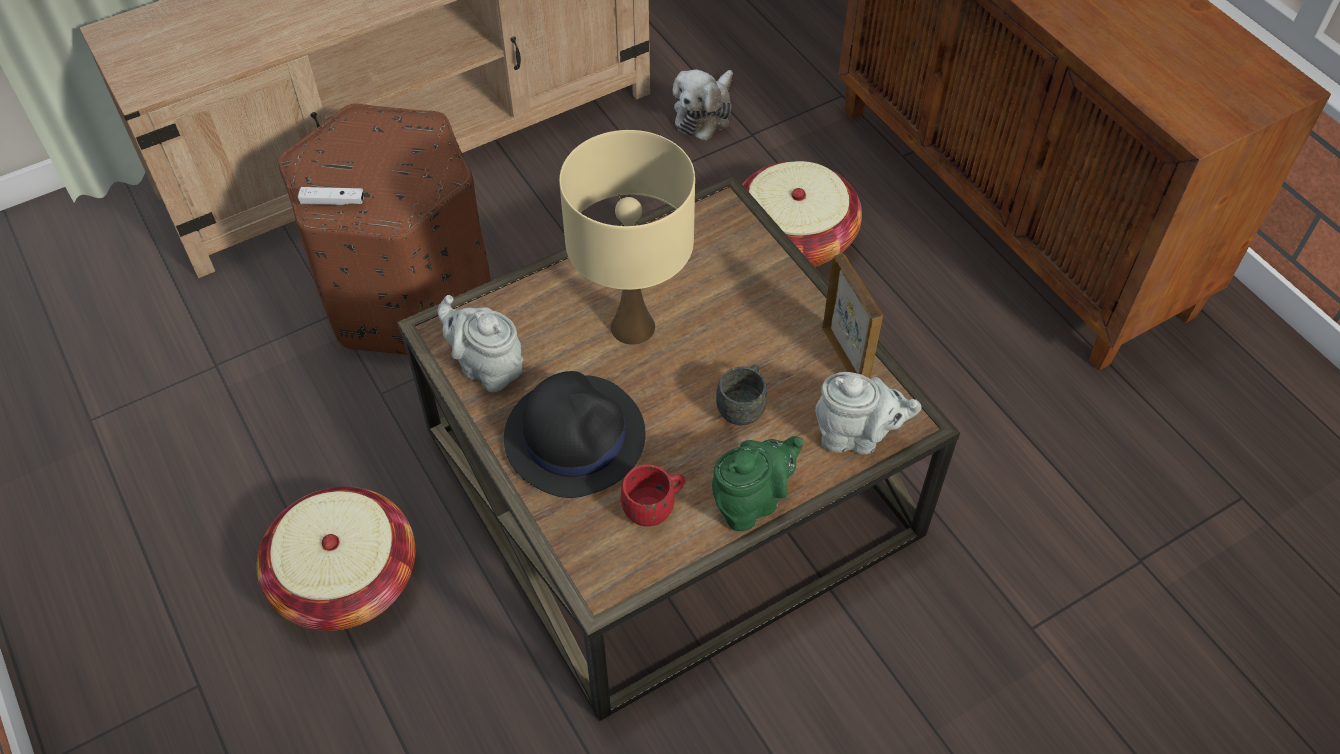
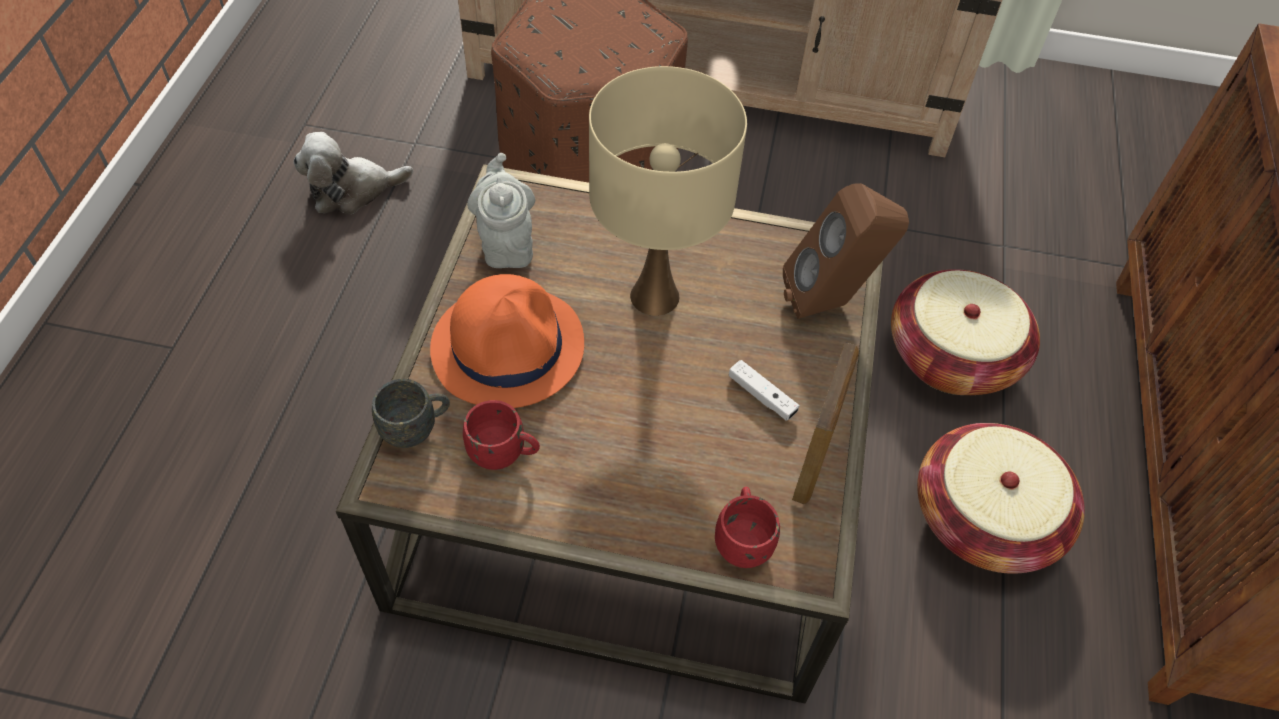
camera: 40 degrees right, 0 degrees up
basket [257,486,415,631] -> basket moved to [917,423,1085,574]
white game controller [298,187,364,205] -> white game controller moved to [729,360,799,421]
black hat [504,371,646,498] -> orange hat [430,274,584,408]
plush toy [673,69,733,141] -> plush toy moved to [293,132,413,214]
green teapot [712,436,803,531] -> none
grey mug [716,365,767,425] -> grey mug moved to [372,379,450,448]
grey teapot [815,372,922,454] -> red mug [715,487,780,568]
none -> brown speaker [783,183,909,319]

